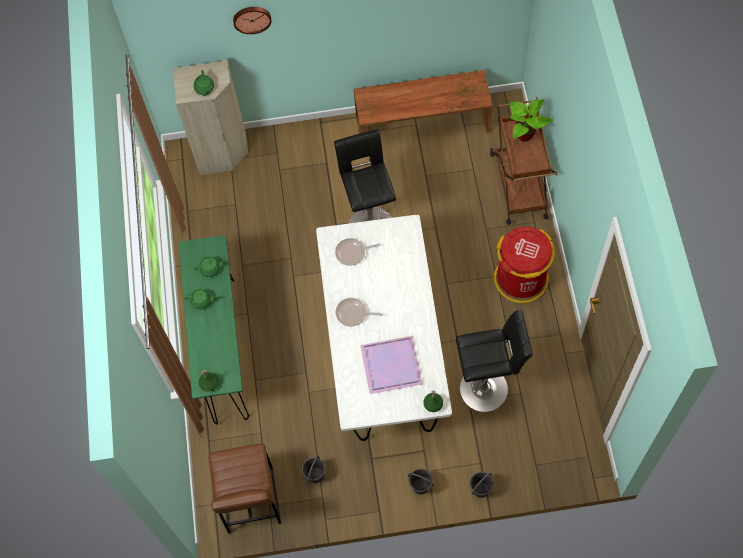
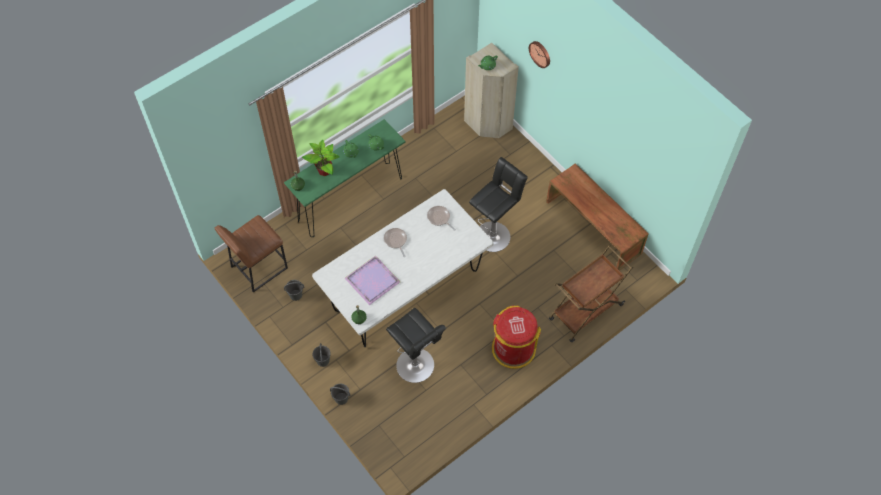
camera: 55 degrees right, 5 degrees down
potted plant [509,99,553,142] -> potted plant moved to [302,140,340,176]

